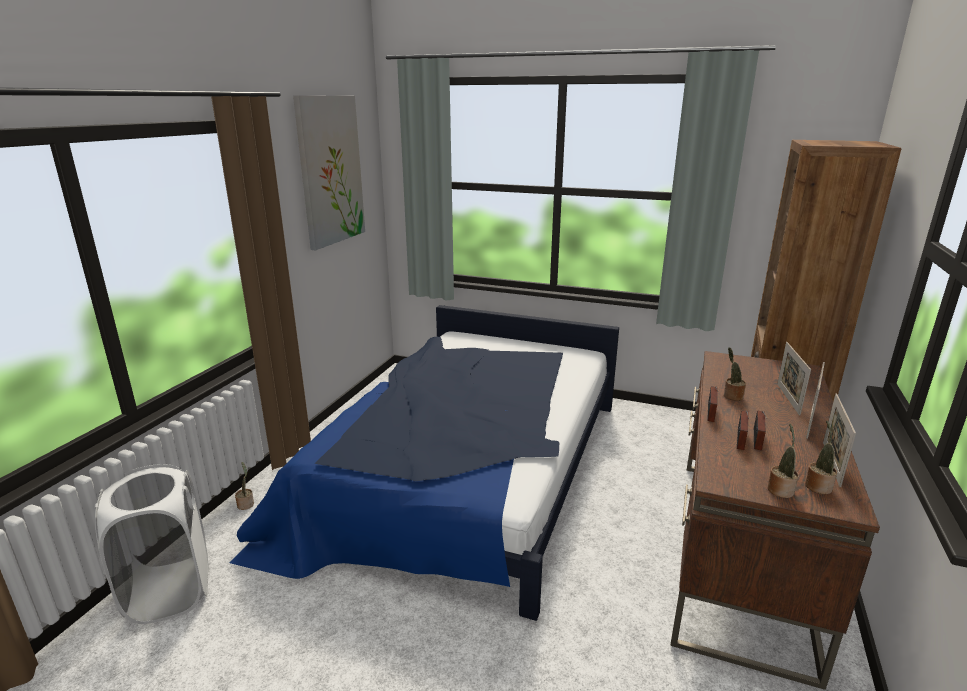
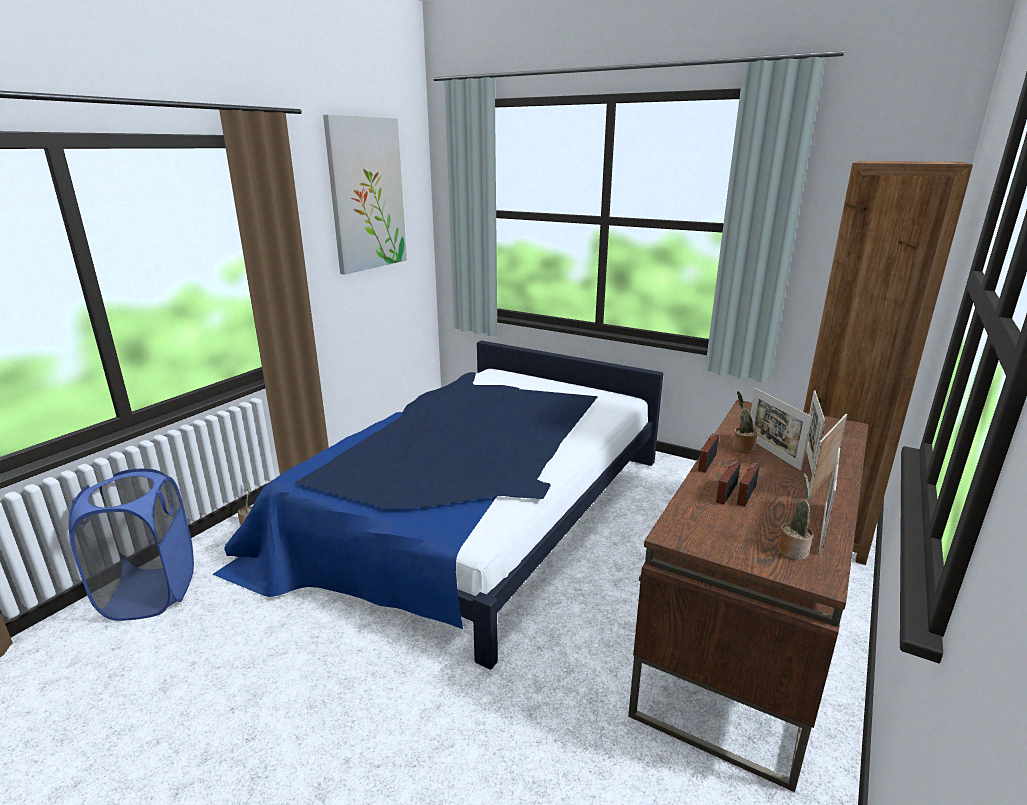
camera: 10 degrees right, 0 degrees up
white laundry basket [94,464,208,624] -> blue laundry basket [69,469,194,621]
potted plant [768,424,799,498] -> none
none -> picture frame [750,388,813,471]

